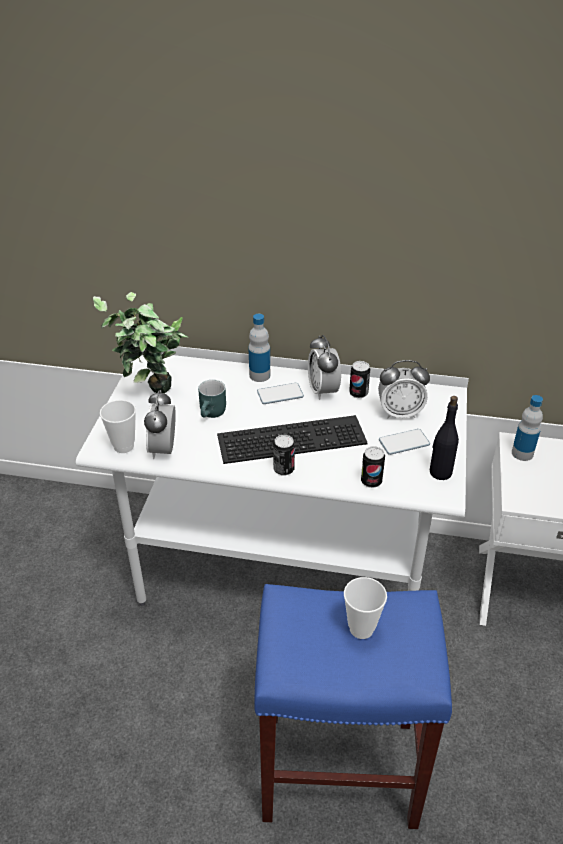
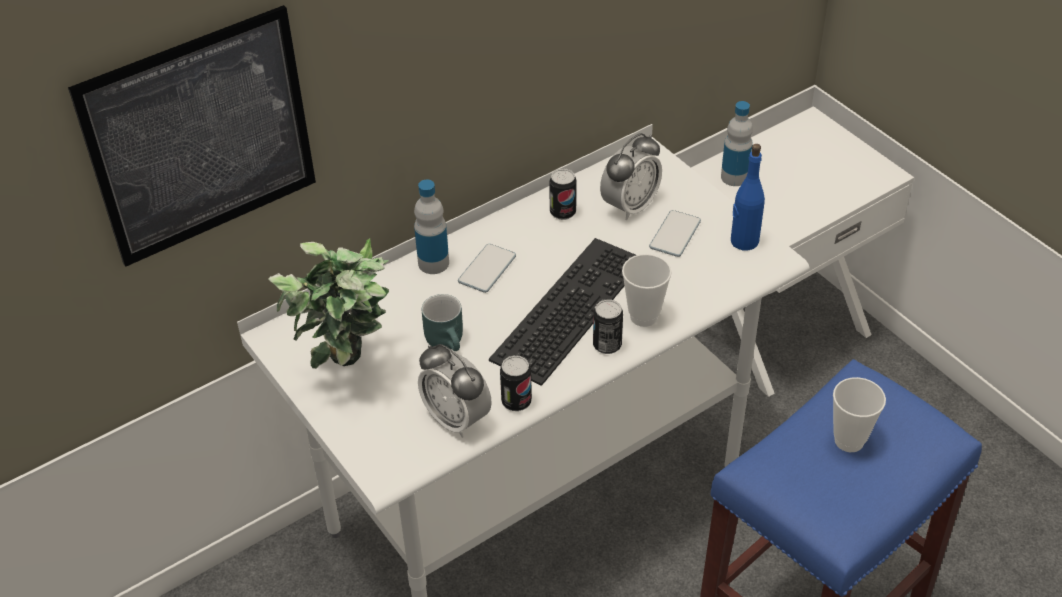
camera: 45 degrees left, 5 degrees up
cup [100,400,136,453] -> cup moved to [622,254,672,327]
alarm clock [308,335,341,400] -> none
can [361,446,385,488] -> can moved to [500,355,532,411]
black bottle [430,396,459,480] -> blue bottle [731,144,765,250]
none -> picture [68,5,316,267]

